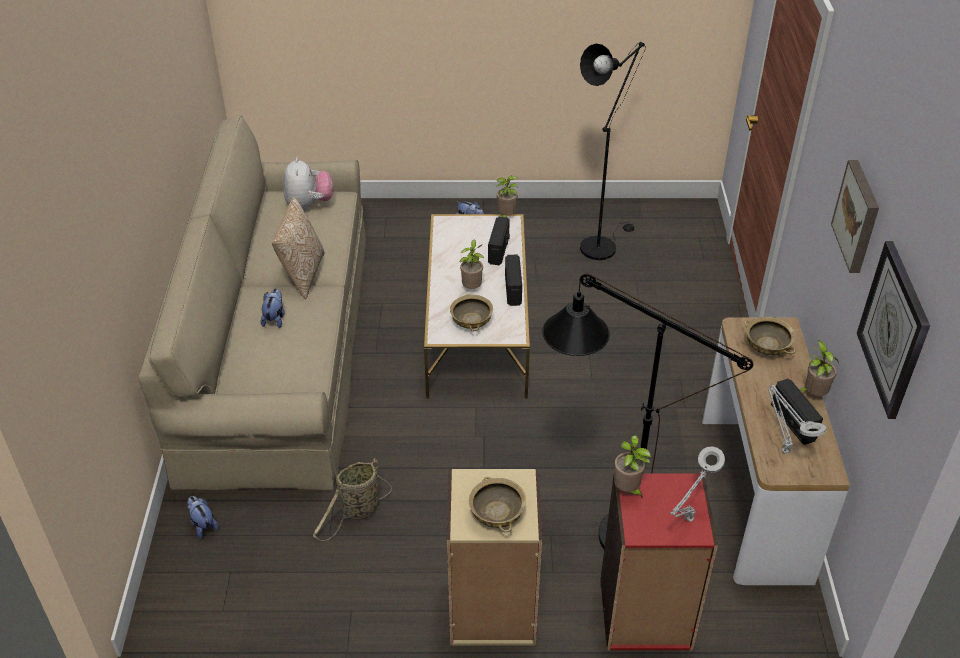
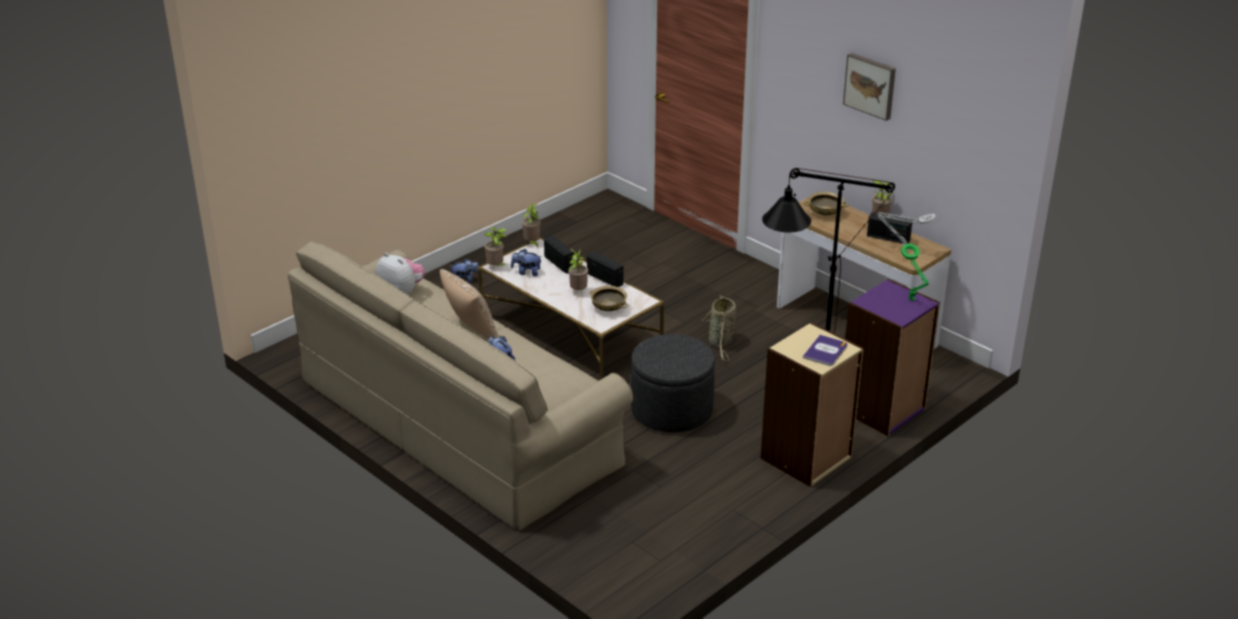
camera: 45 degrees left, 10 degrees down
plush toy [187,496,219,538] -> plush toy moved to [511,249,542,276]
basket [313,458,392,541] -> basket moved to [701,295,736,361]
beige bowl [469,477,526,532] -> book [803,335,848,366]
black floor lamp [580,42,646,260] -> none
red bookcase [600,473,718,651] -> purple bookcase [845,279,940,436]
potted plant [614,435,651,499] -> potted plant moved to [484,227,508,266]
grey table lamp [670,446,725,522] -> green table lamp [901,243,929,301]
wall clock [857,241,930,419] -> none
none -> grey ottoman [631,334,715,432]

